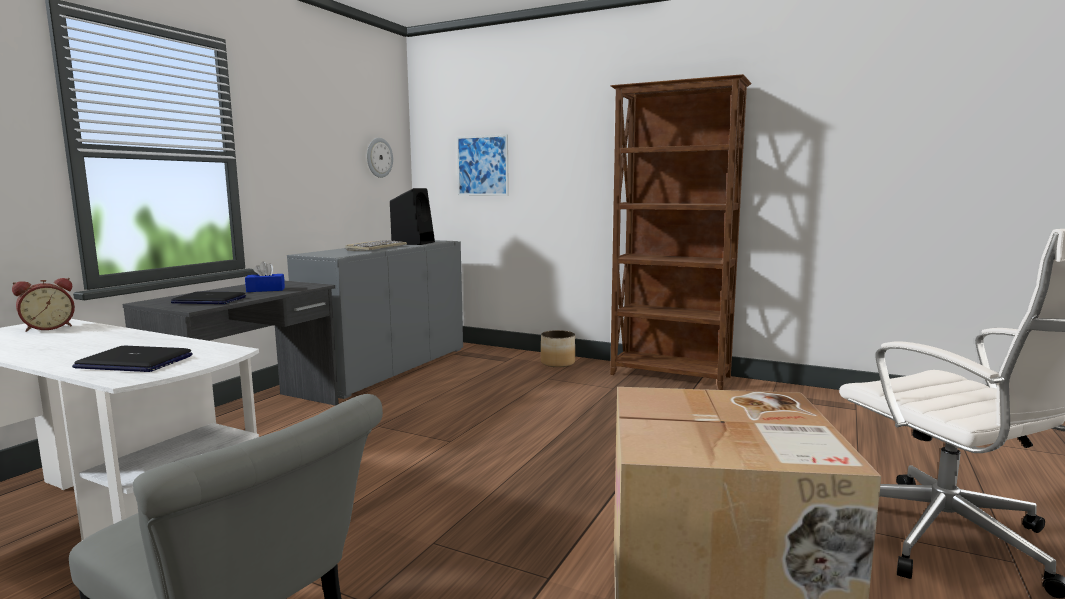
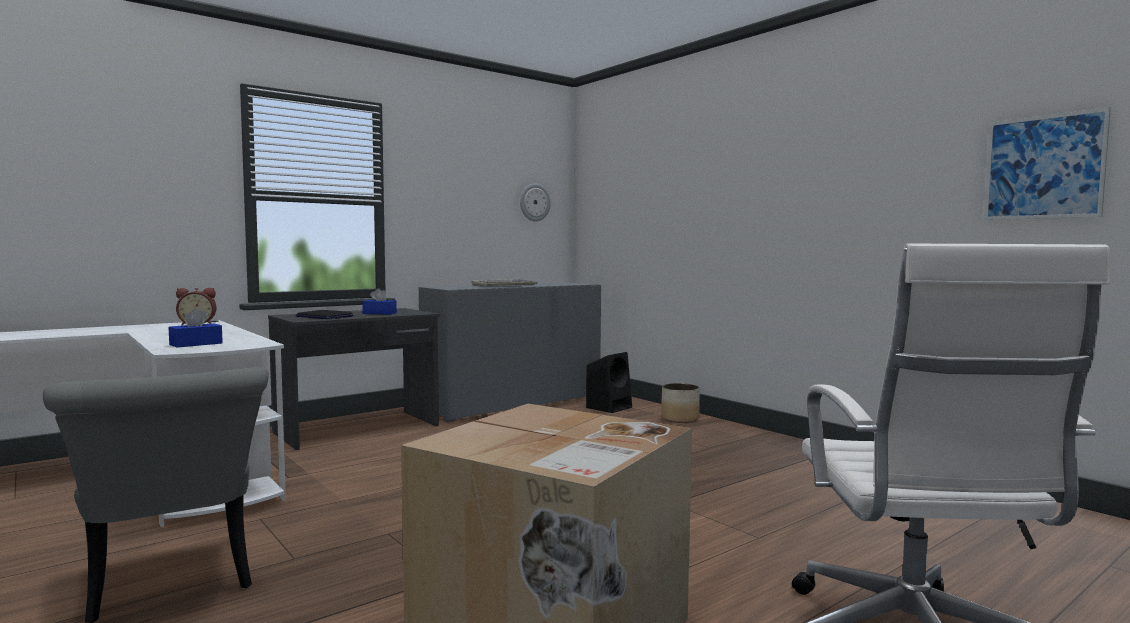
camera: 25 degrees right, 5 degrees down
laptop [72,346,193,372] -> blue tissue box [168,308,223,348]
black speaker [390,188,435,245] -> black speaker moved to [586,352,632,413]
picture [456,134,509,196] -> picture moved to [984,107,1111,220]
brown bookcase [610,74,752,390] -> none

